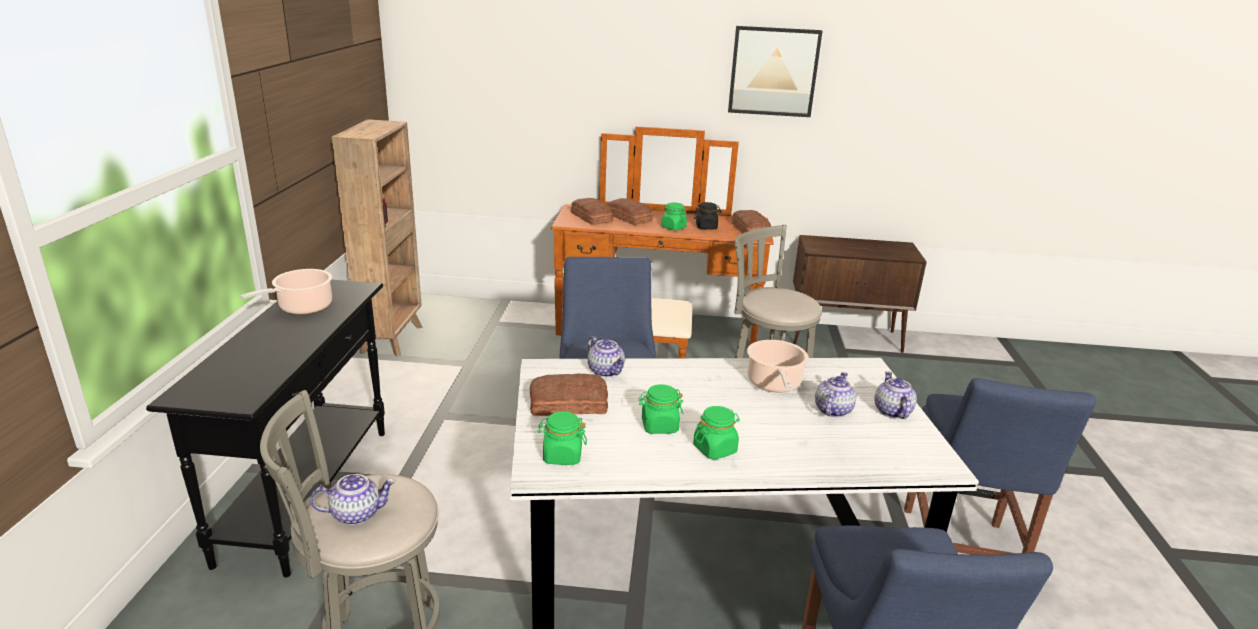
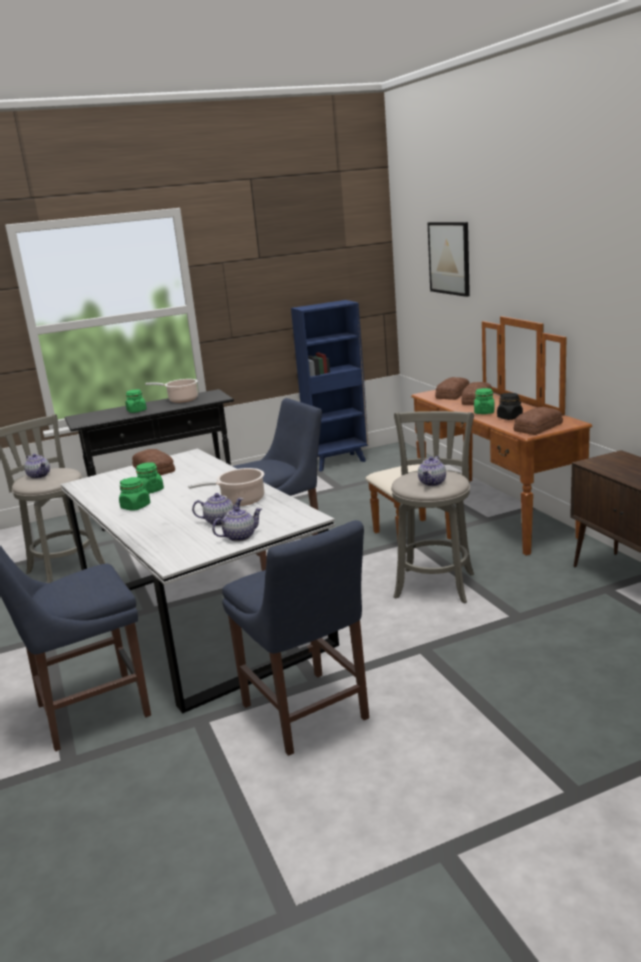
camera: 65 degrees right, 5 degrees down
brown bookcase [332,119,422,357] -> blue bookcase [291,300,369,471]
green jar [538,411,587,465] -> green jar moved to [125,389,147,413]
teapot [588,336,626,377] -> teapot moved to [418,456,446,486]
picture [728,26,823,117] -> picture moved to [428,222,470,297]
blue chair [904,378,1096,555] -> blue chair turned 105 degrees counterclockwise [222,520,369,756]

